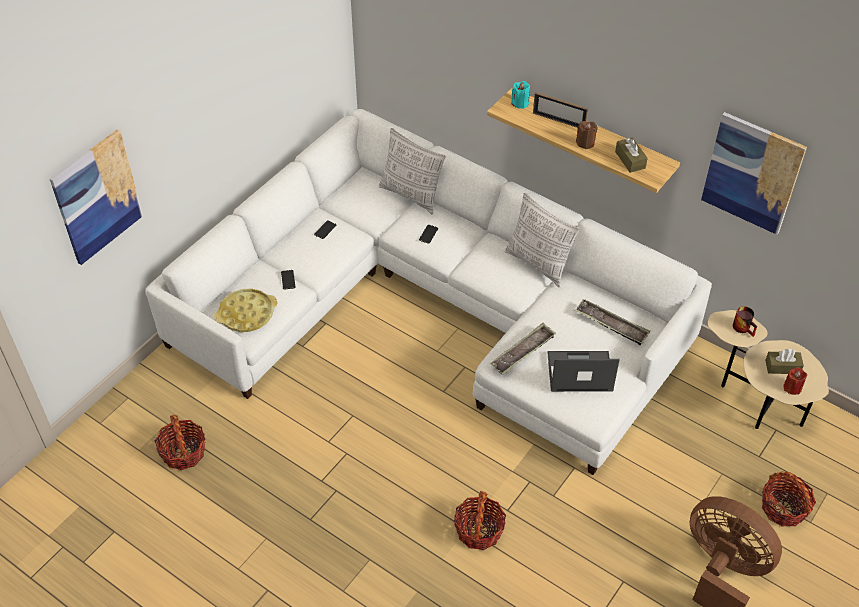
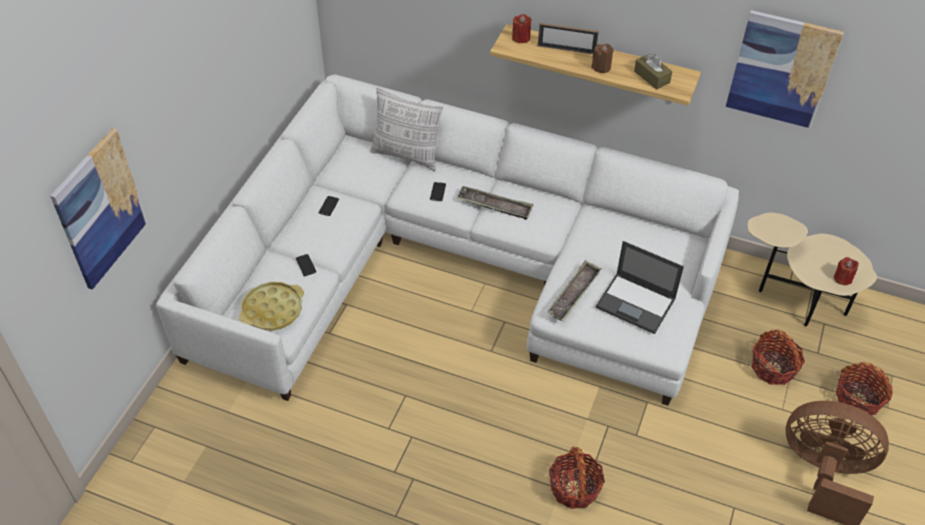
camera: 15 degrees left, 0 degrees up
basket [155,415,205,470] -> basket moved to [752,330,805,385]
pillow [505,193,580,287] -> none
turquoise candle [511,81,530,109] -> red candle [512,14,532,43]
laptop [547,351,620,392] -> laptop turned 135 degrees counterclockwise [596,241,684,334]
tray [575,299,651,345] -> tray moved to [456,186,534,220]
mug [733,306,757,337] -> none
brown tissue box [765,349,804,374] -> none

